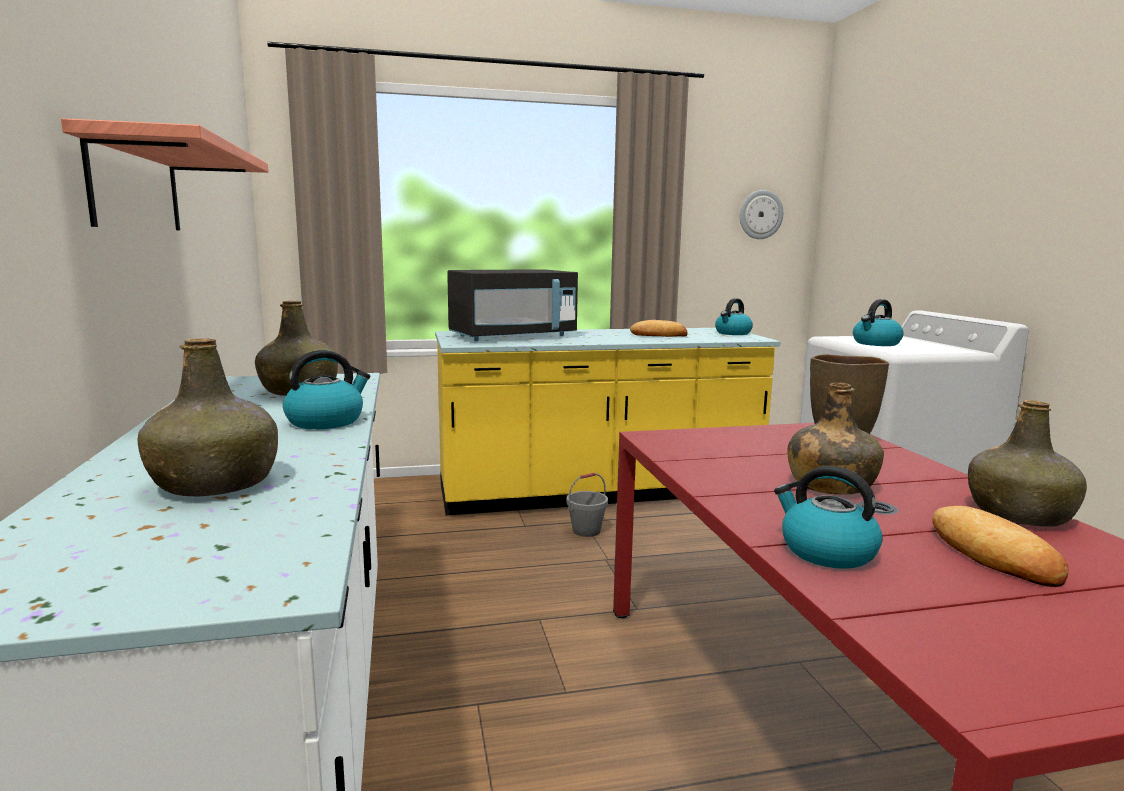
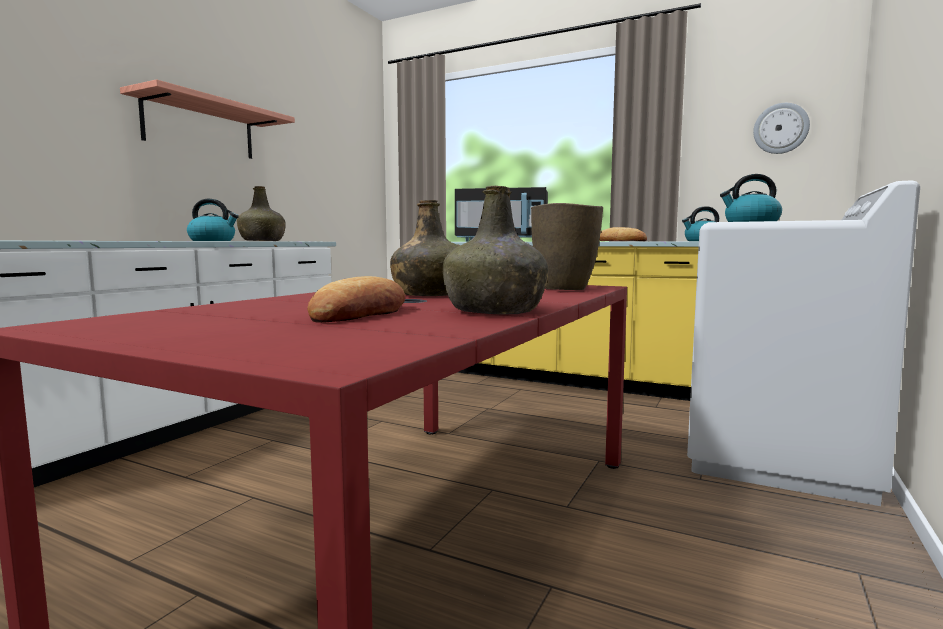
camera: 40 degrees right, 5 degrees down
green bottle [137,338,278,496] -> none
grey bucket [566,473,608,537] -> none
kettle [774,466,883,569] -> none

